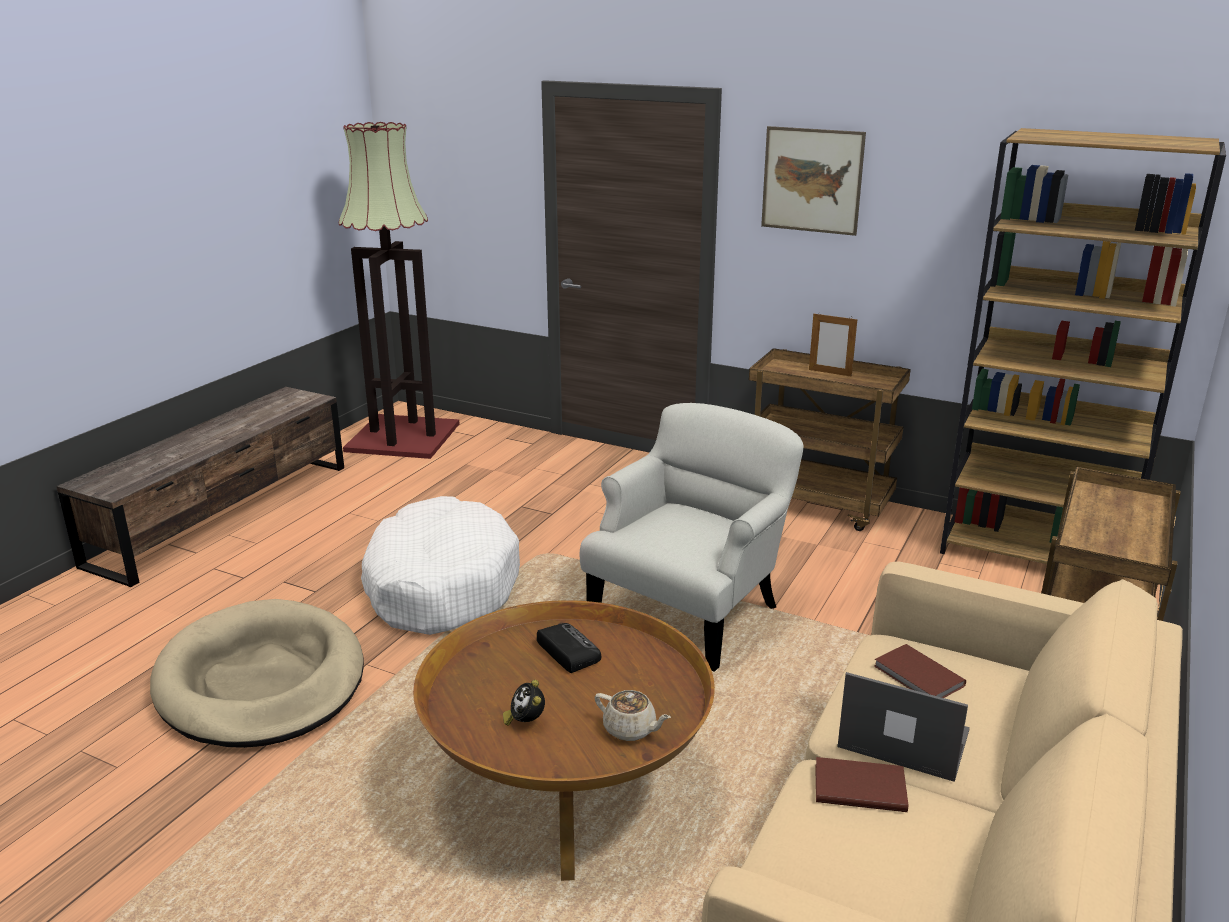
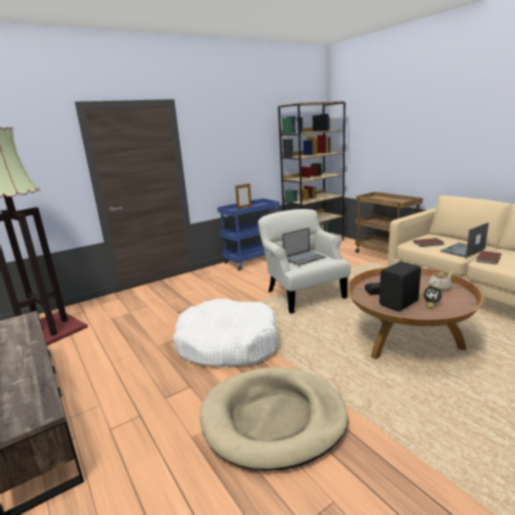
camera: 60 degrees left, 5 degrees down
brown cart [749,348,911,531] -> blue cart [217,198,280,270]
picture [761,126,866,236] -> none
none -> laptop [282,227,326,266]
none -> black speaker [379,261,421,312]

